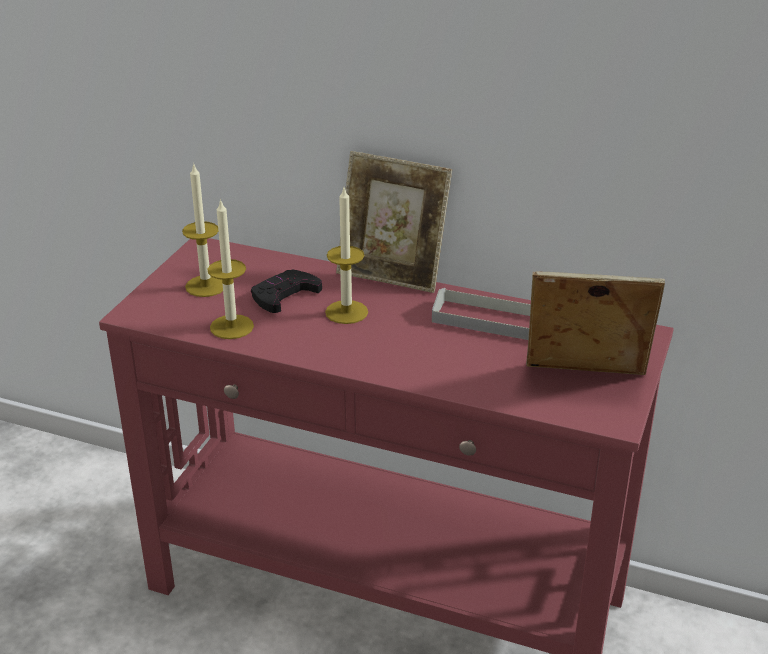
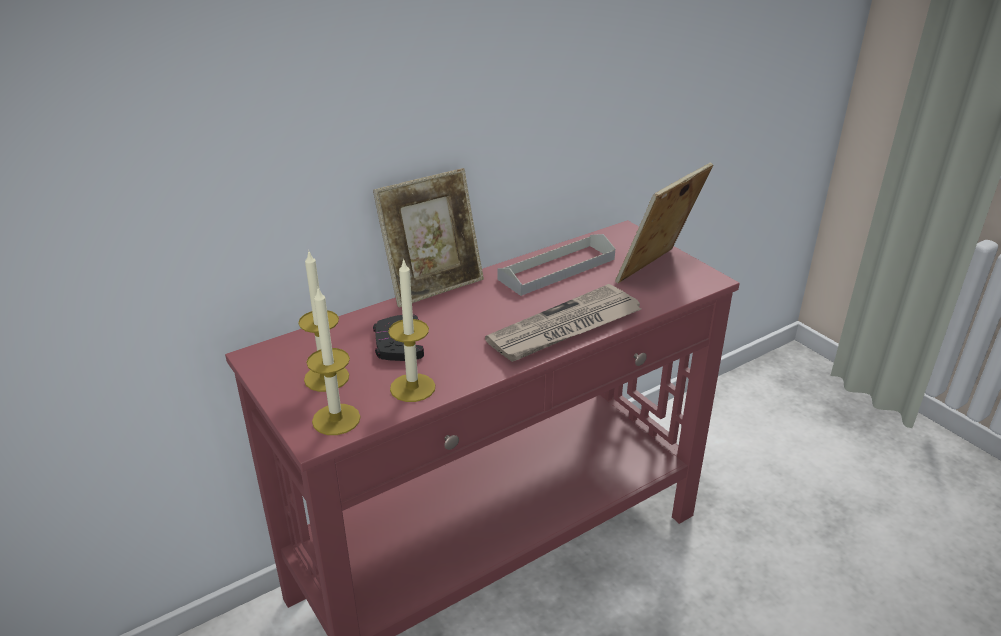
camera: 55 degrees left, 0 degrees up
candle [325,188,368,324] -> candle moved to [306,288,361,435]
none -> newspaper [485,284,641,362]

